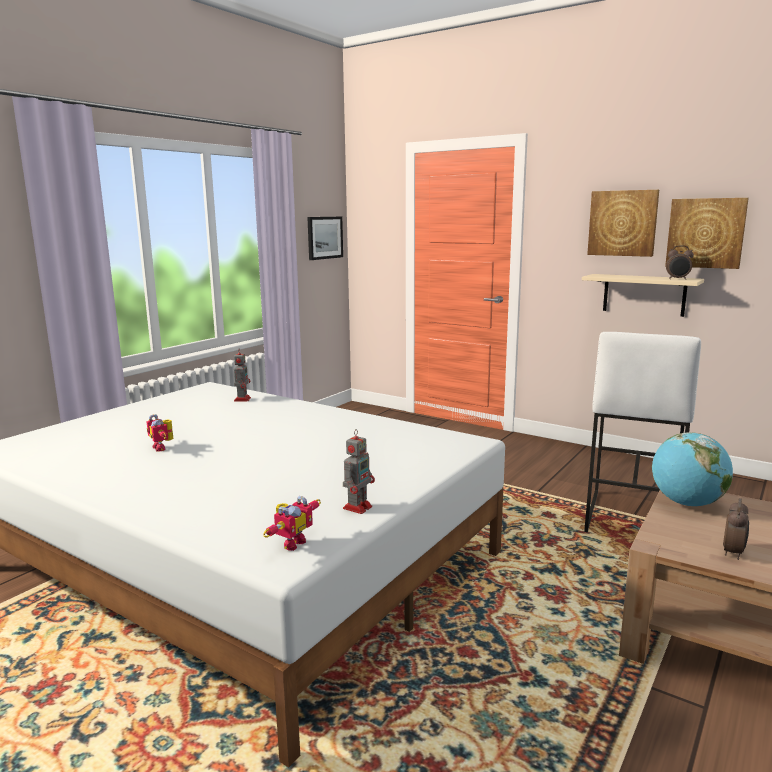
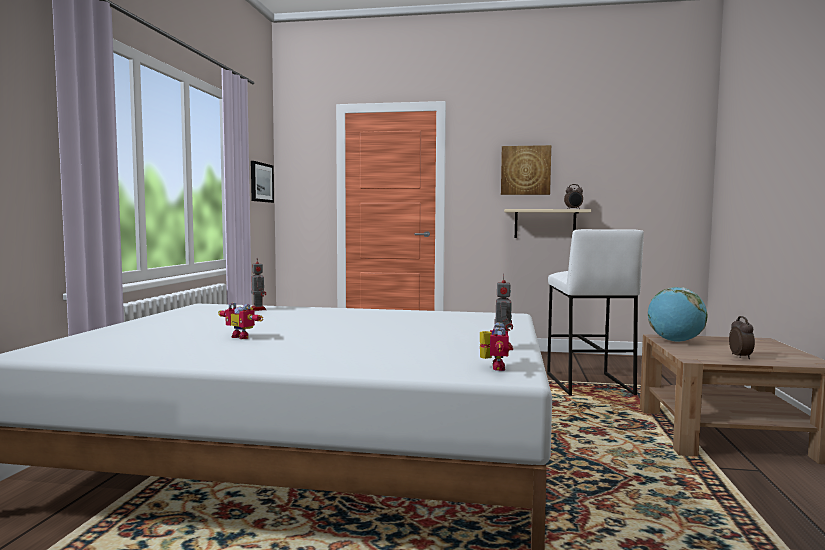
camera: 25 degrees left, 10 degrees down
picture [665,198,749,269] -> none

